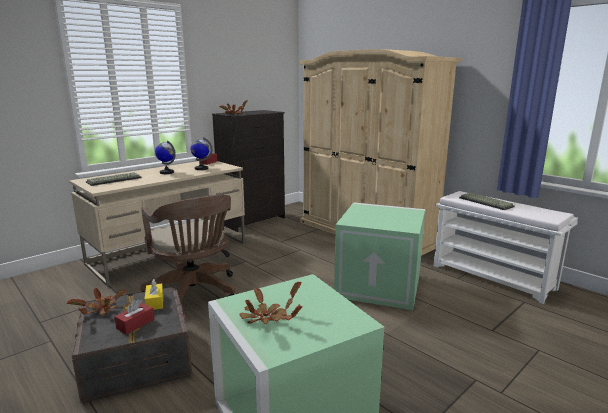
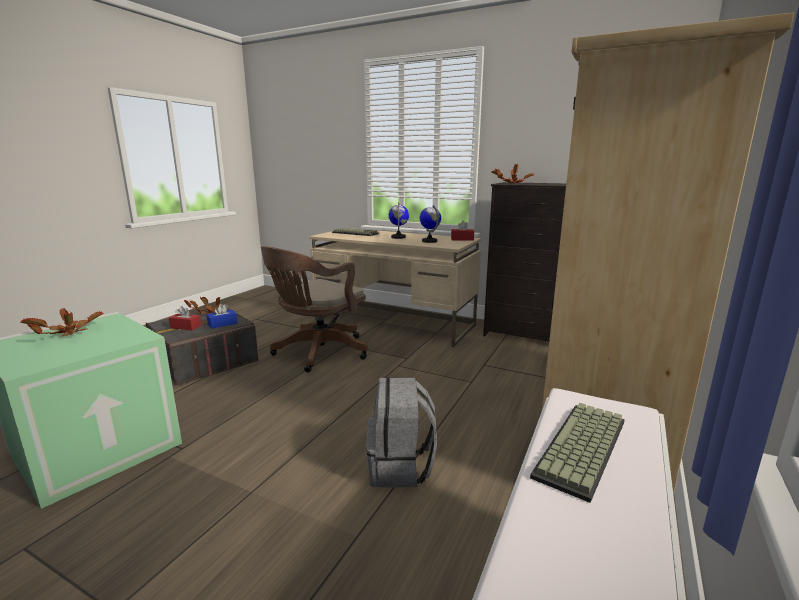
camera: 70 degrees right, 0 degrees up
yellow tissue box [144,279,163,310] -> blue tissue box [206,304,238,329]
green storage box [334,202,425,310] -> grey backpack [366,377,437,488]

